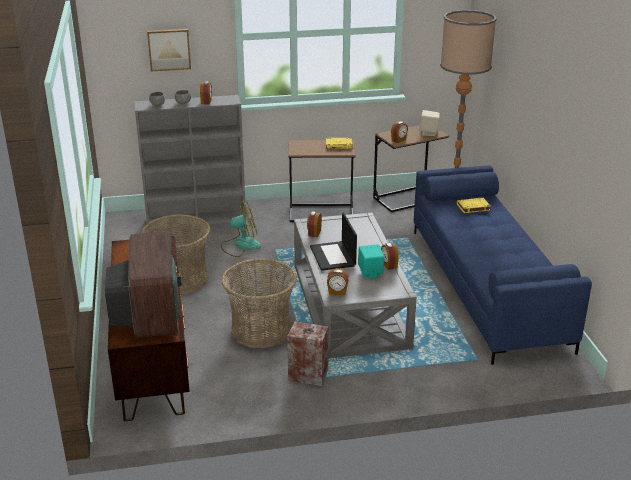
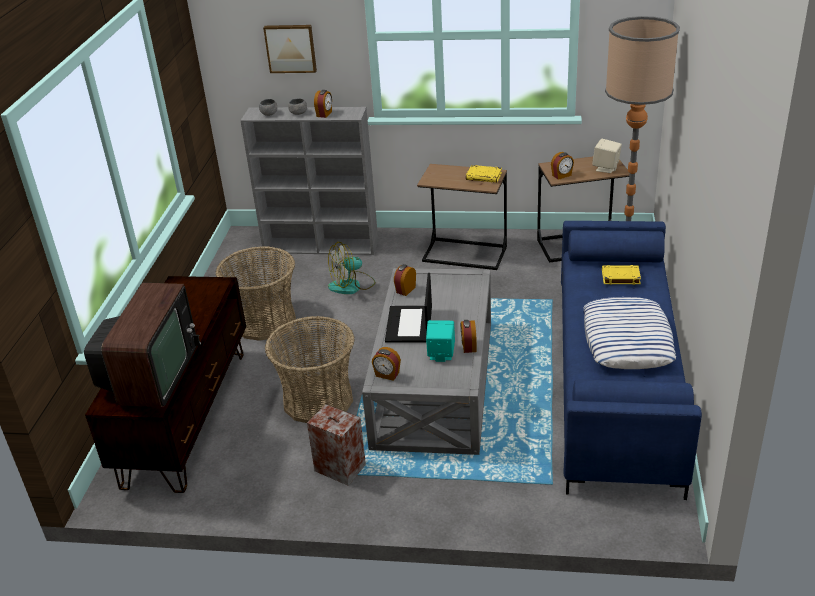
camera: 20 degrees right, 5 degrees up
fan [221,201,261,257] -> fan turned 150 degrees clockwise [328,242,376,294]
none -> pillow [583,297,676,369]

